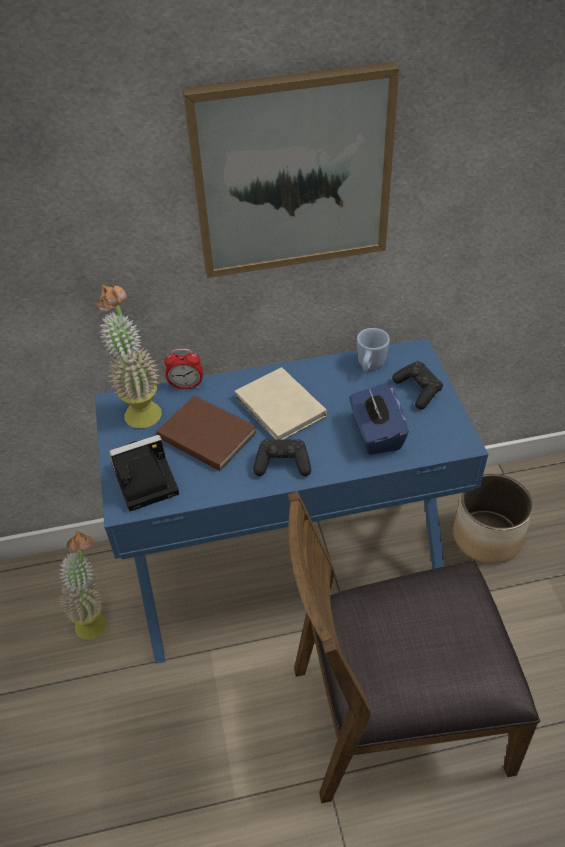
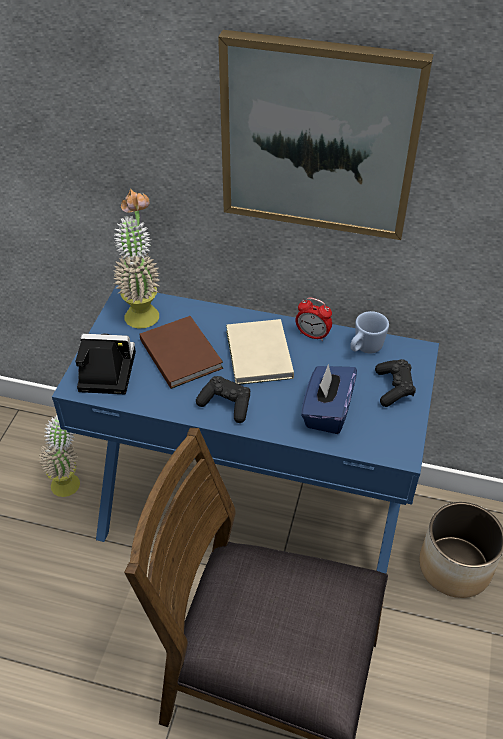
camera: 25 degrees right, 0 degrees up
alarm clock [164,349,203,389] -> alarm clock moved to [296,298,332,341]

